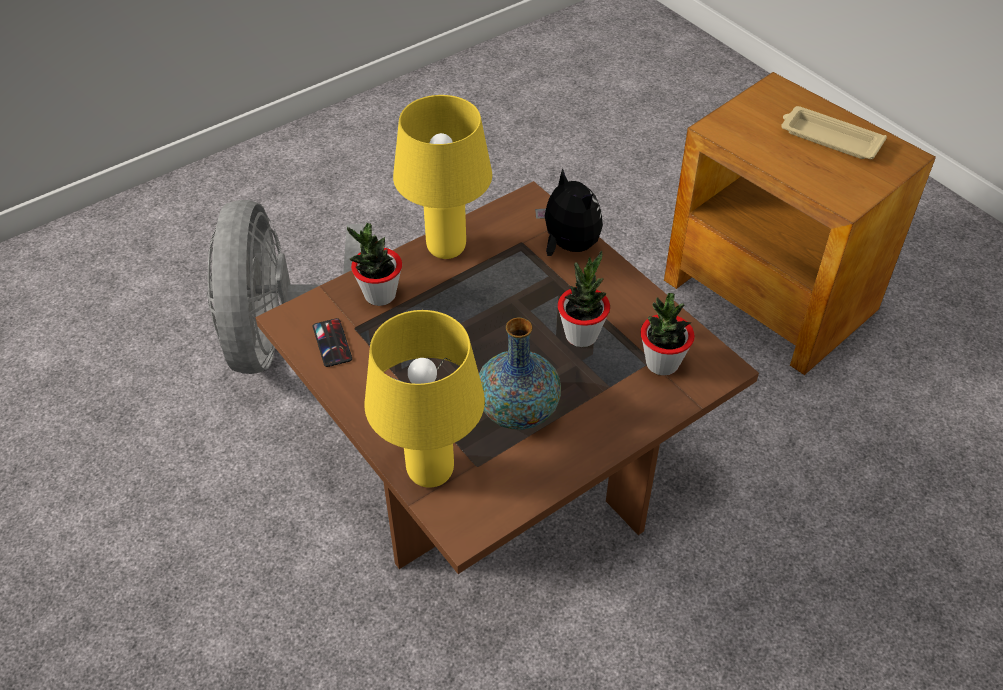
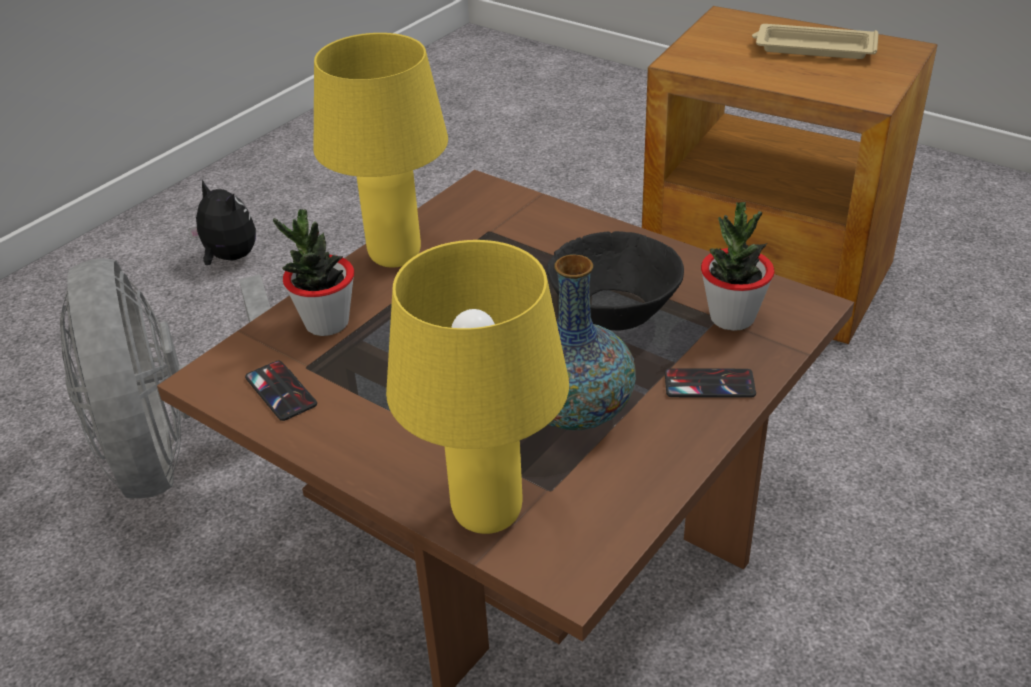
camera: 15 degrees left, 10 degrees down
plush toy [535,168,603,256] -> plush toy moved to [188,180,256,265]
potted plant [558,251,610,347] -> black bowl [547,231,684,331]
none -> phone [665,368,756,398]

